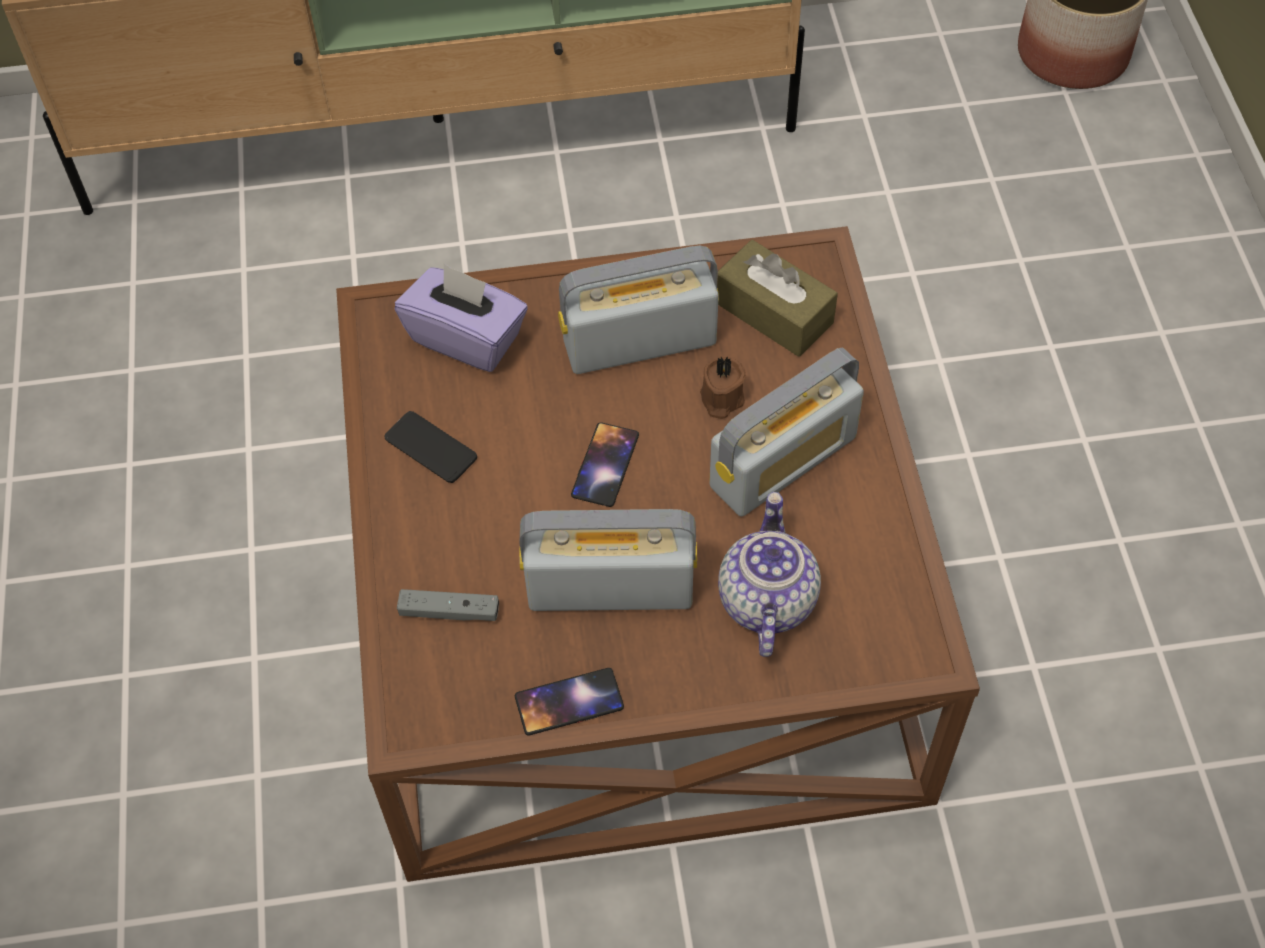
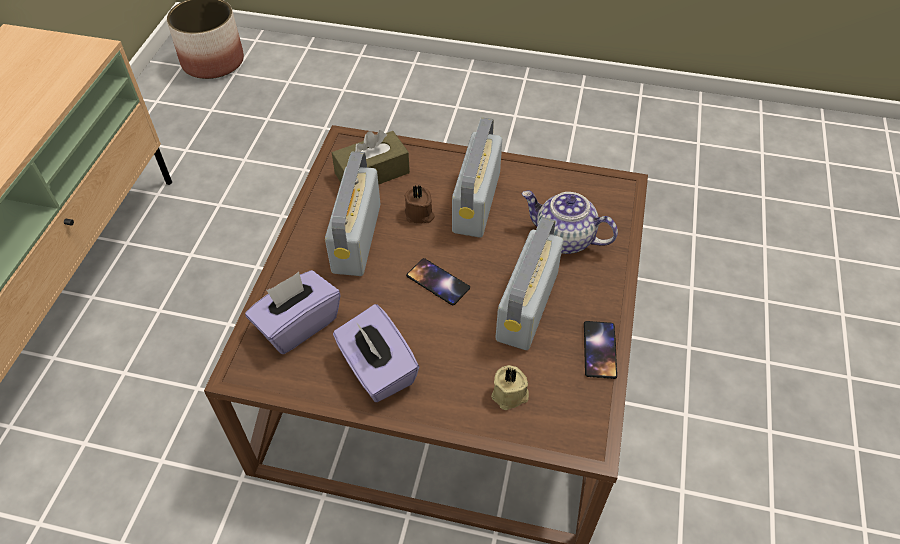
camera: 70 degrees left, 5 degrees down
phone [384,411,477,483] -> purple tissue box [333,304,419,402]
grey game controller [397,589,499,621] -> beige candle [491,365,529,410]
radio [709,347,864,516] -> radio turned 150 degrees counterclockwise [452,117,502,238]

